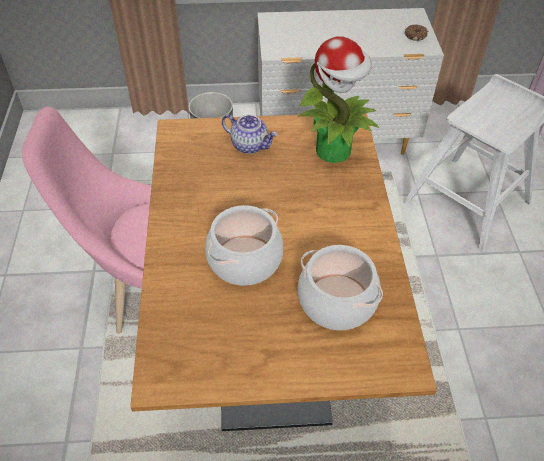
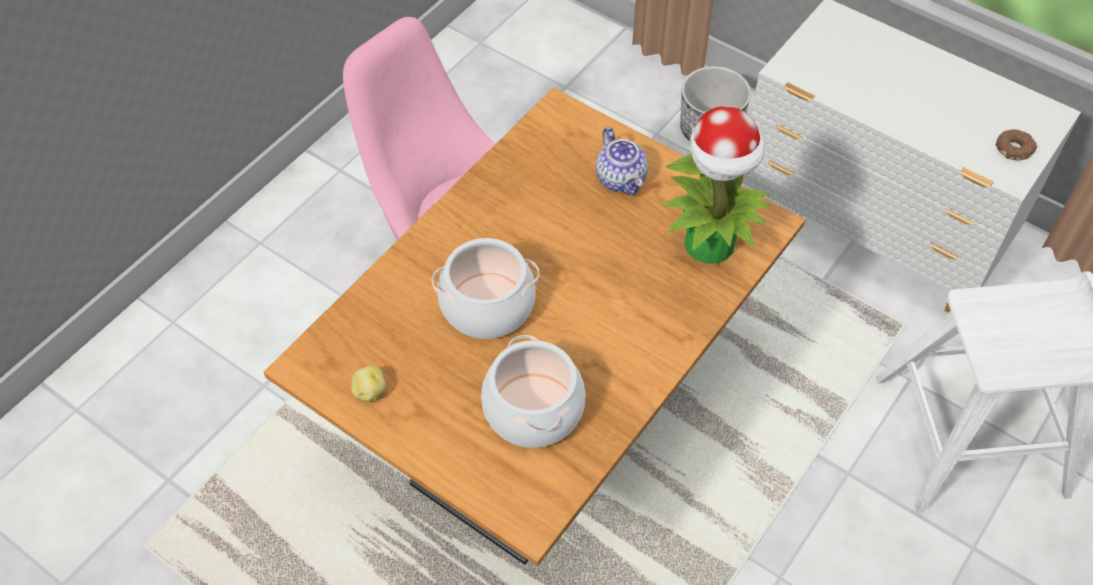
camera: 40 degrees right, 5 degrees up
none -> potato [351,365,386,402]

